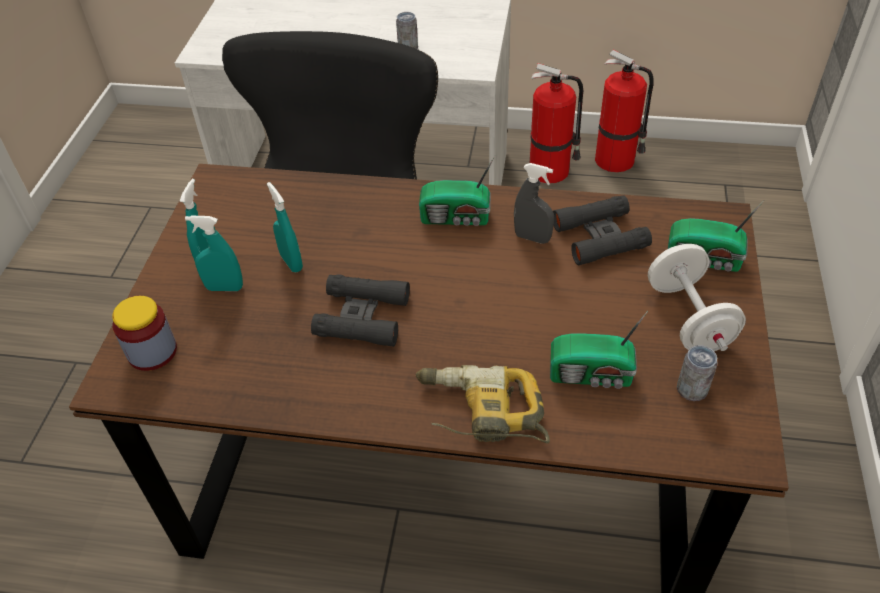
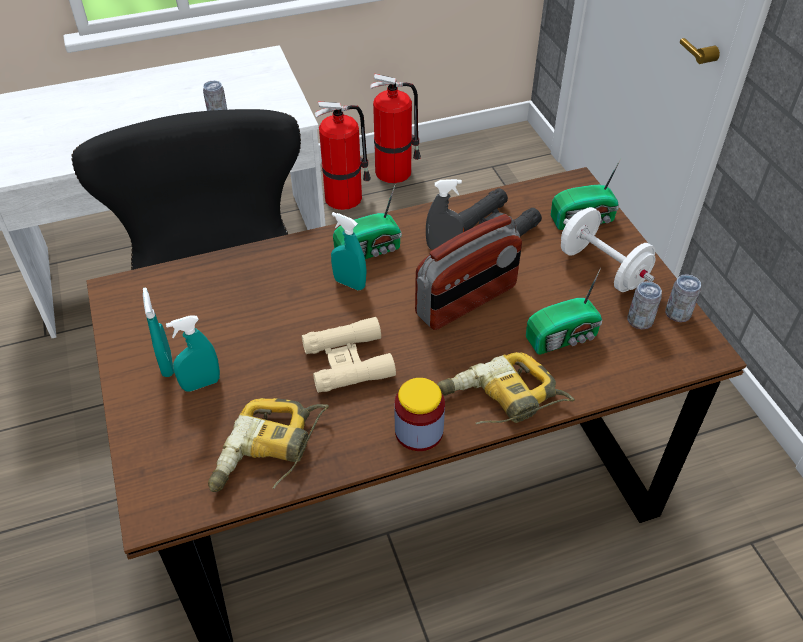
camera: 30 degrees left, 0 degrees up
jar [112,296,177,371] -> jar moved to [395,378,445,451]
turquoise spray bottle [267,182,303,272] -> turquoise spray bottle moved to [331,212,367,290]
black binoculars [311,274,410,347] -> beige binoculars [302,317,396,393]
none -> power drill [208,398,329,492]
none -> radio [415,214,522,330]
none -> can [665,274,701,322]

